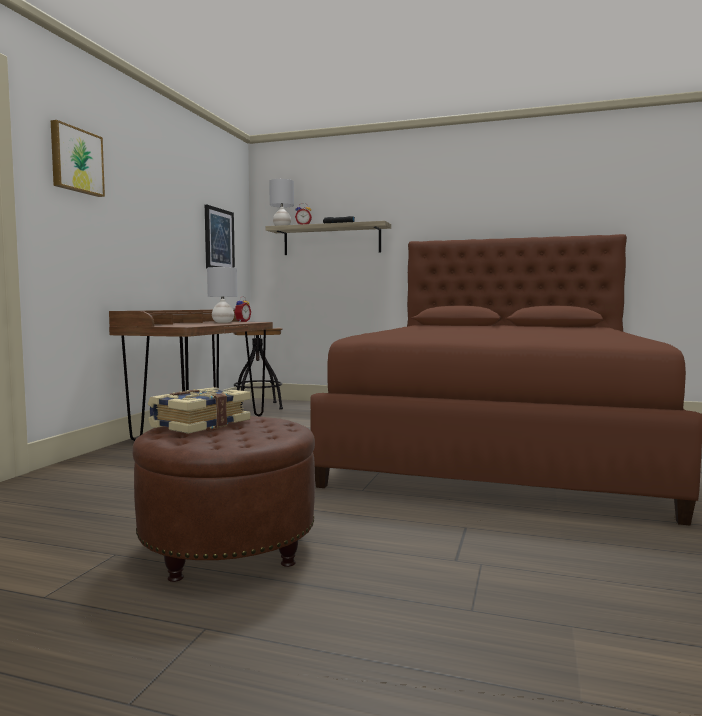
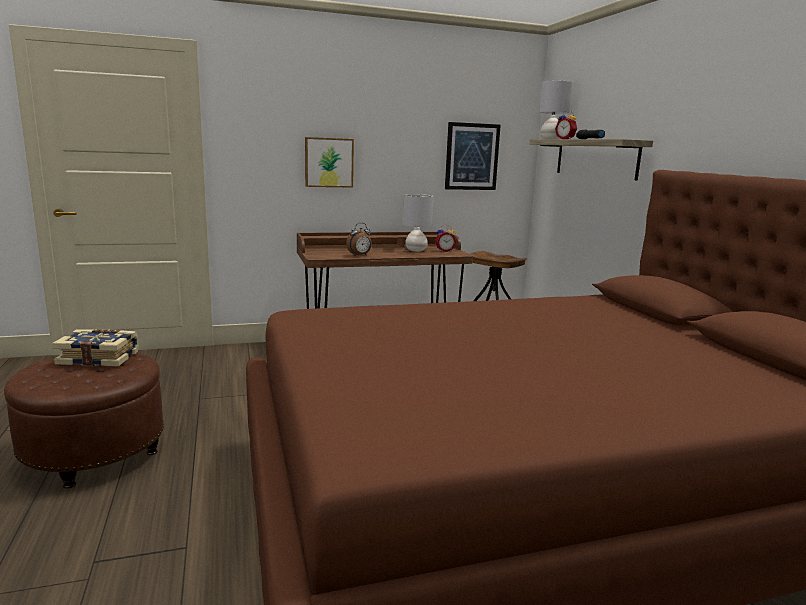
camera: 55 degrees right, 10 degrees up
picture [51,120,105,197] -> picture moved to [305,137,354,188]
none -> alarm clock [346,223,372,256]

